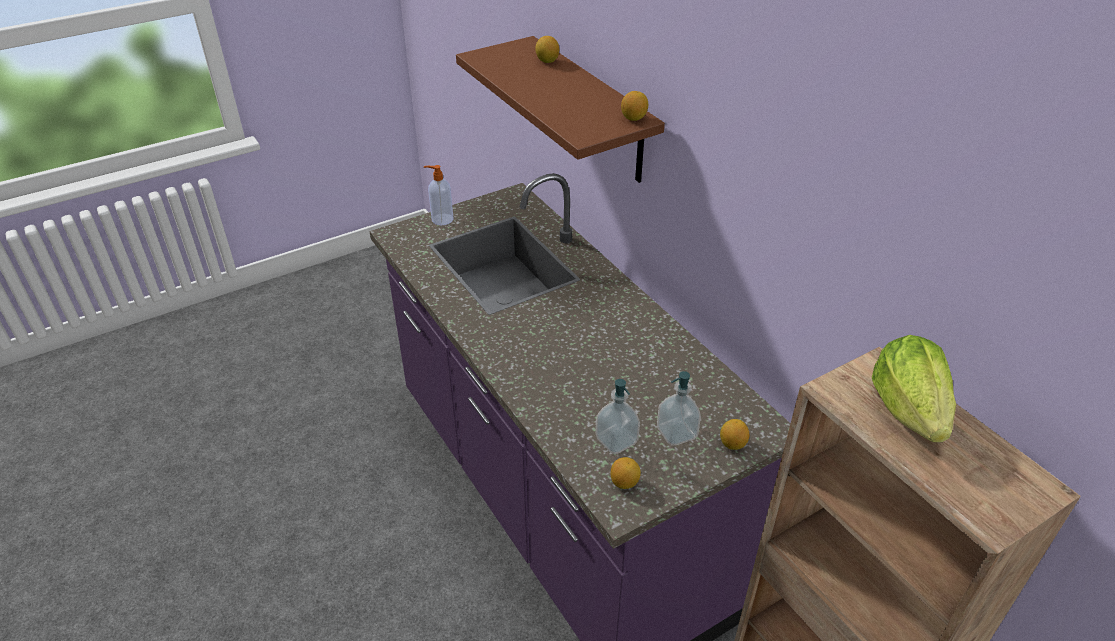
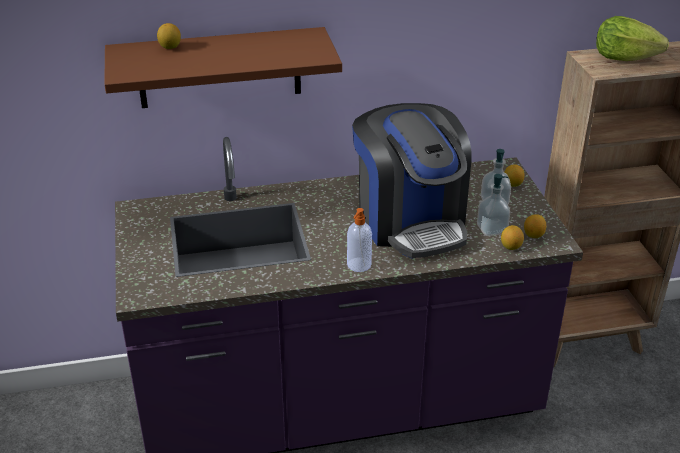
camera: 70 degrees left, 5 degrees down
soap dispenser [424,165,453,225] -> soap dispenser moved to [347,208,372,272]
lemon [621,91,648,121] -> lemon moved to [501,225,524,250]
none -> coffee machine [352,103,472,258]

